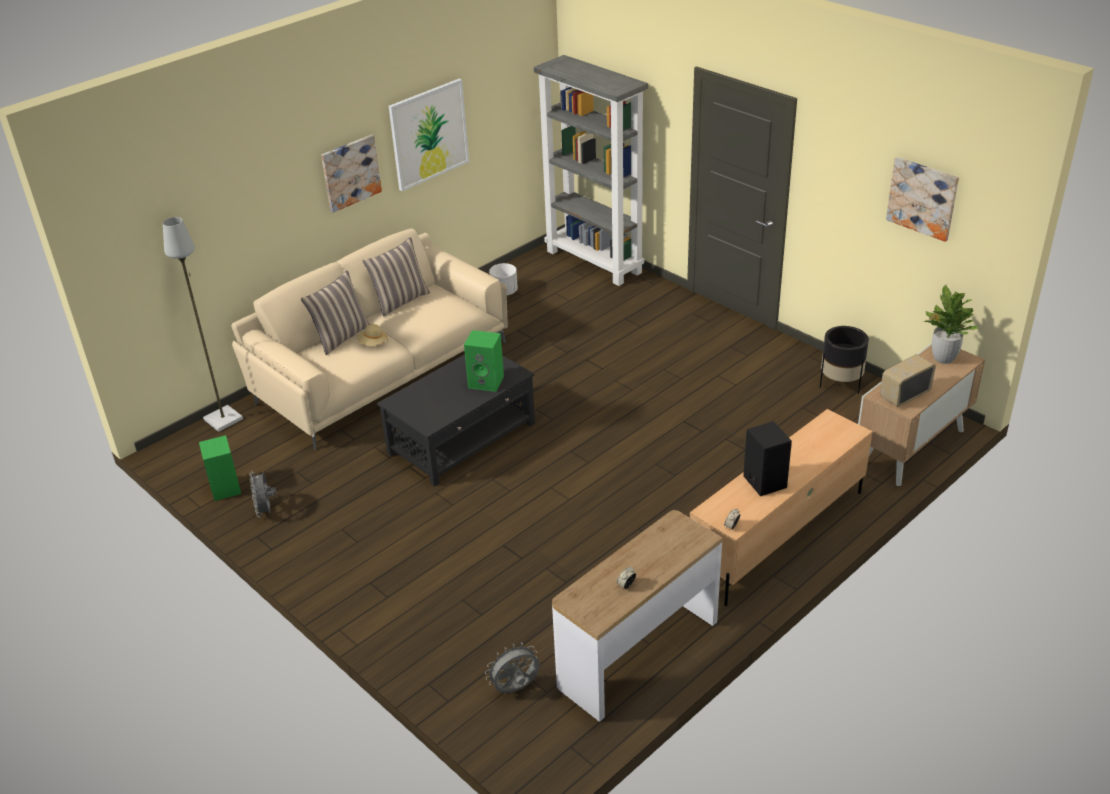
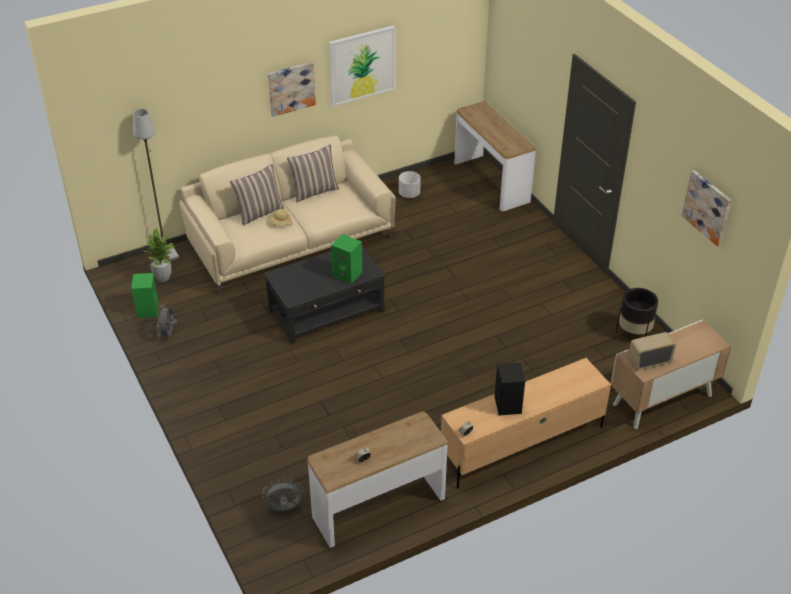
camera: 15 degrees right, 5 degrees up
grey bookcase [534,55,648,286] -> console table [454,101,536,211]
potted plant [924,284,978,364] -> potted plant moved to [140,228,174,282]

